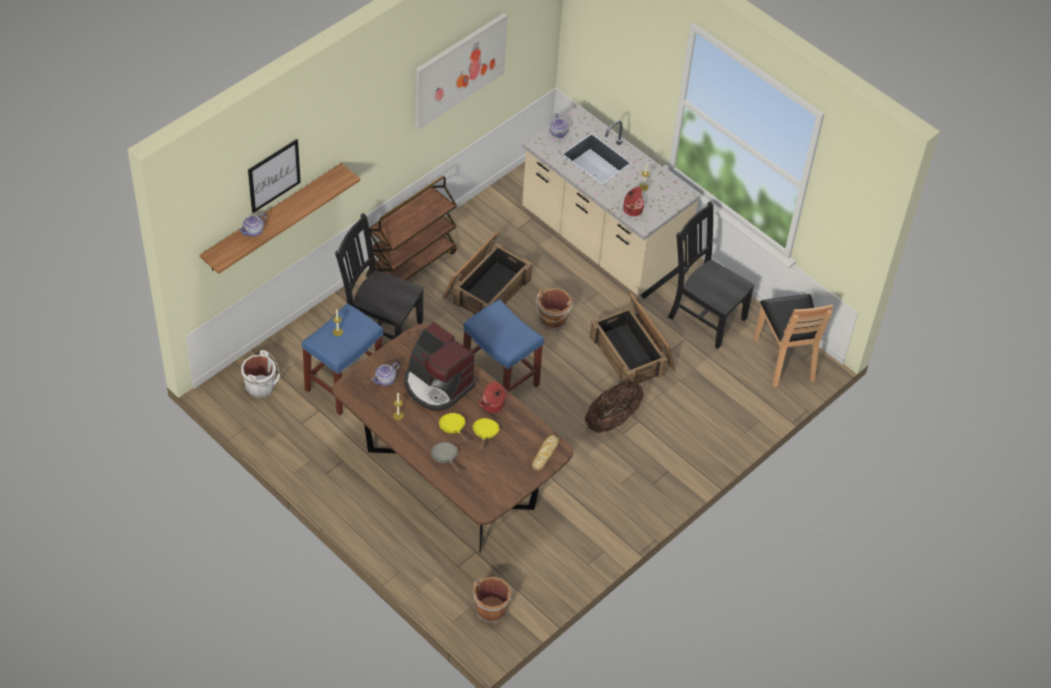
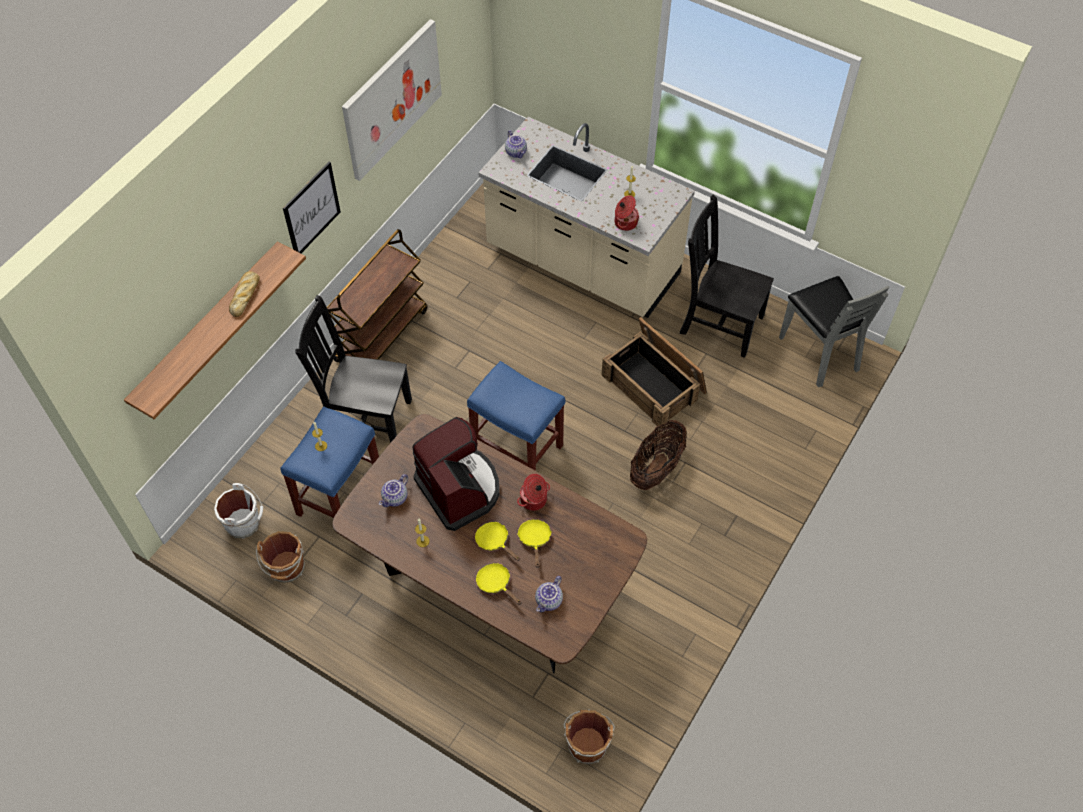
camera: 10 degrees left, 5 degrees up
teapot [239,213,267,237] -> teapot moved to [535,576,563,612]
picture [248,139,301,213] -> picture moved to [283,162,341,253]
coffee machine [404,322,475,412] -> coffee machine turned 150 degrees counterclockwise [412,417,499,531]
grey frying pan [431,442,461,474] -> yellow frying pan [476,563,522,605]
crate [442,231,532,314] -> none
bread [532,435,560,471] -> bread moved to [229,271,260,317]
brown bucket [536,288,572,330] -> brown bucket moved to [256,531,305,582]
brown chair [754,294,833,387] -> grey chair [779,276,889,387]

